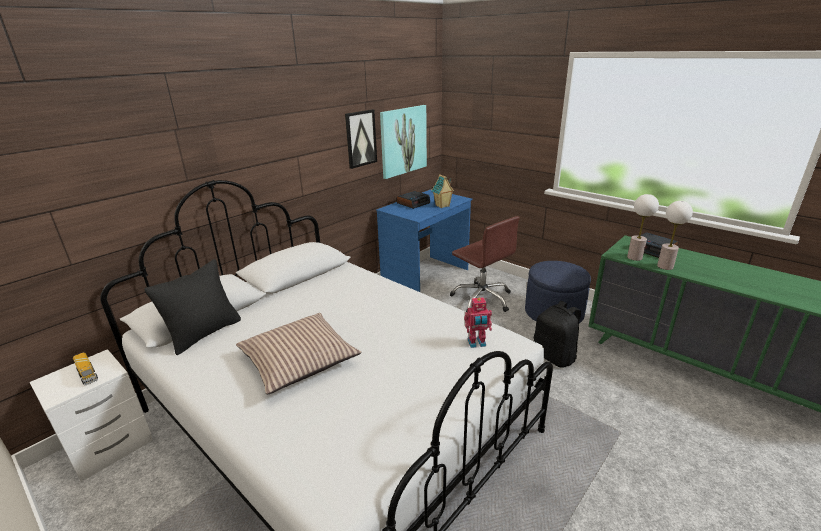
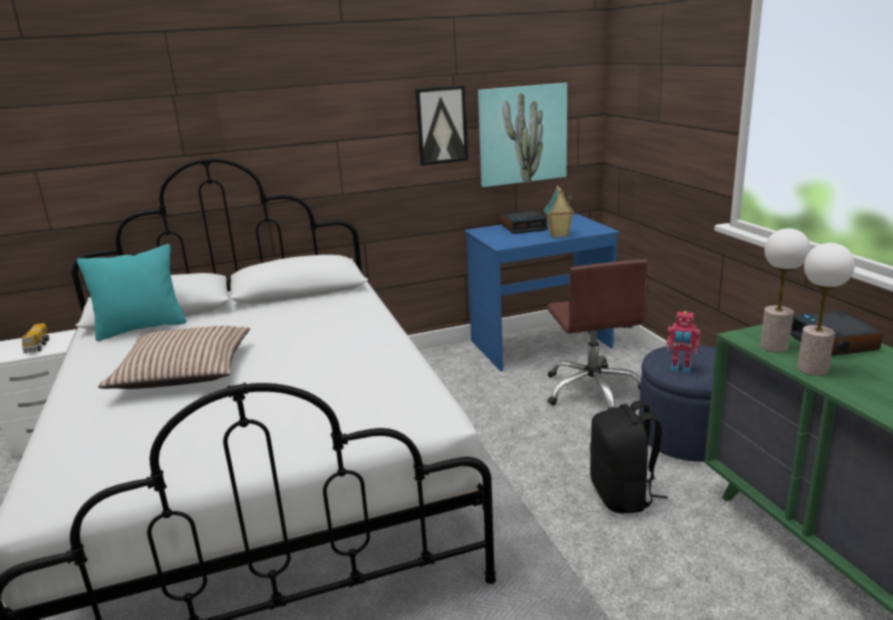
camera: 30 degrees right, 5 degrees down
black pillow [144,259,241,355] -> turquoise pillow [77,244,187,341]
toy robot [464,297,492,348] -> toy robot moved to [667,311,700,373]

